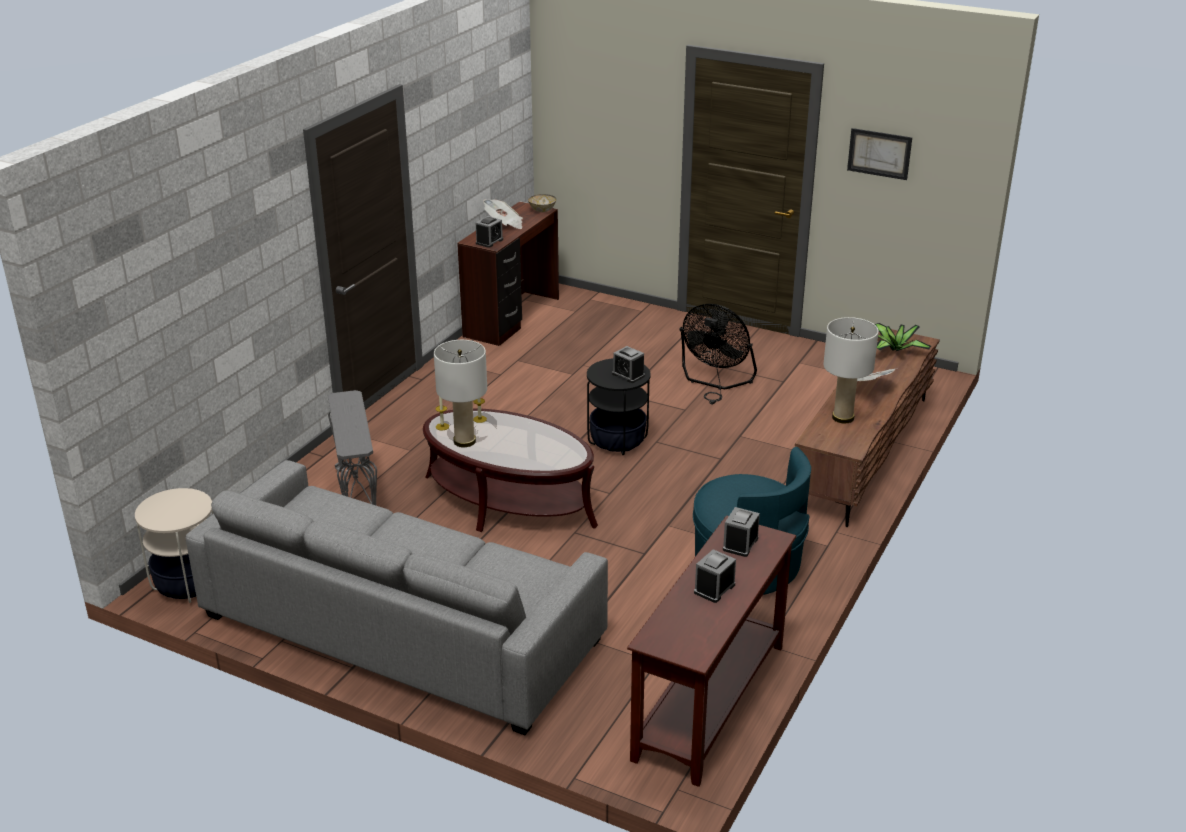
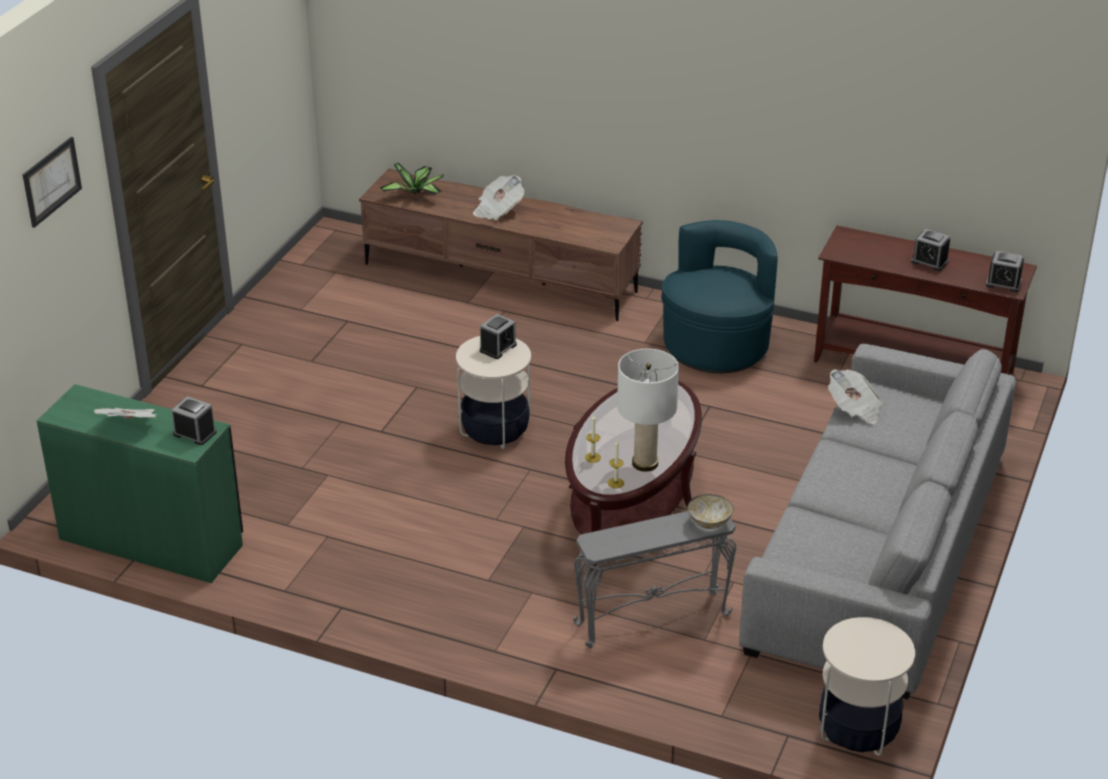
camera: 95 degrees left, 5 degrees up
brown desk [457,202,559,346] -> green desk [36,384,243,583]
bowl [528,194,557,212] -> bowl moved to [687,494,734,529]
black side table [587,358,651,455] -> beige side table [456,336,531,449]
black fan [679,304,757,405] -> none
alarm clock [723,507,760,557] -> alarm clock moved to [986,251,1024,292]
white table lamp [824,317,879,423] -> none
picture [847,128,912,180] -> picture moved to [23,137,82,228]
none -> newspaper [828,369,883,424]

